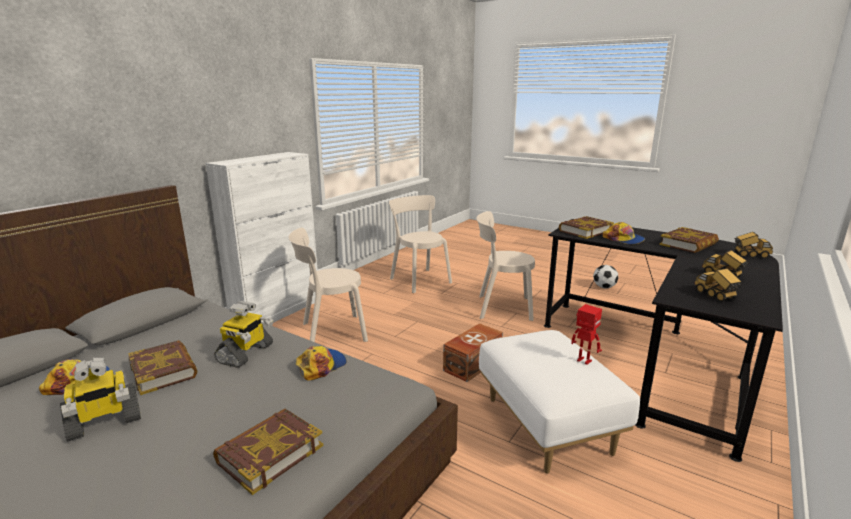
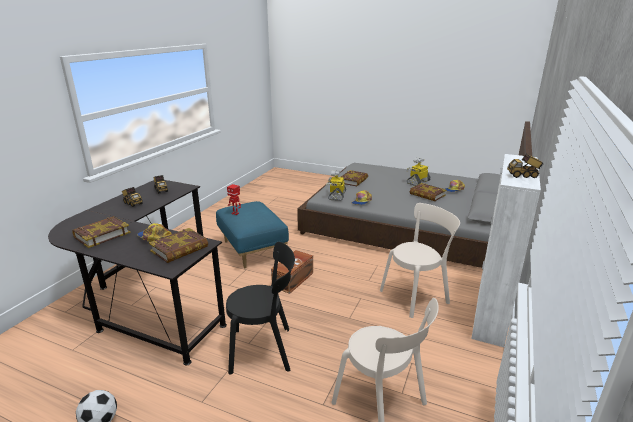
camera: 170 degrees right, 5 degrees up
toy robot [214,301,273,368] -> toy robot moved to [326,170,346,201]
beige chair [476,211,535,321] -> black chair [226,242,295,375]
white ottoman [479,330,640,474] -> blue ottoman [216,201,289,269]
toy truck [734,232,773,259] -> toy truck moved to [507,153,544,178]

